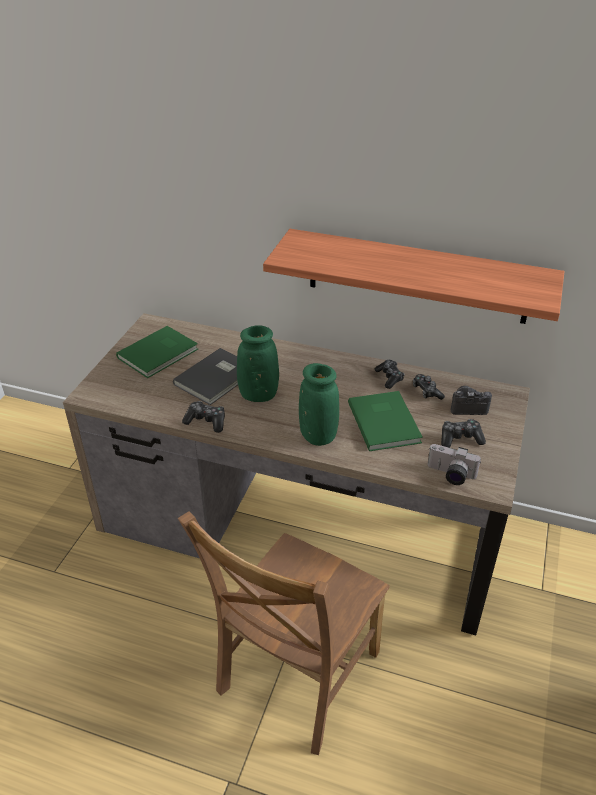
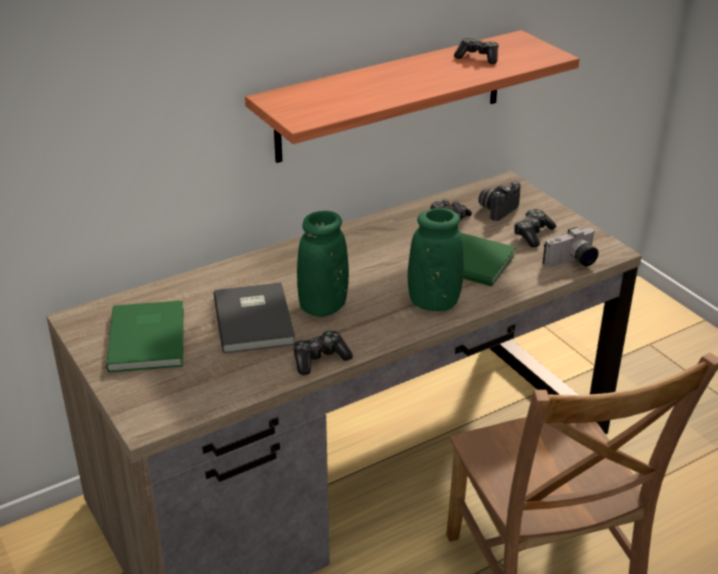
camera: 50 degrees left, 5 degrees down
game controller [375,360,405,389] -> game controller moved to [454,38,498,64]

